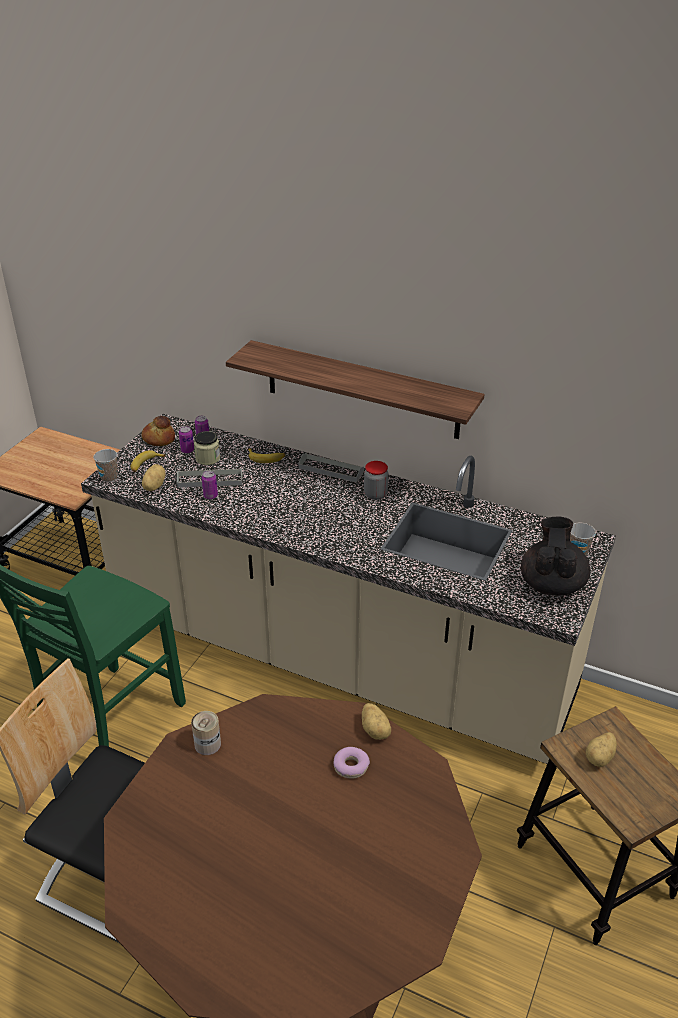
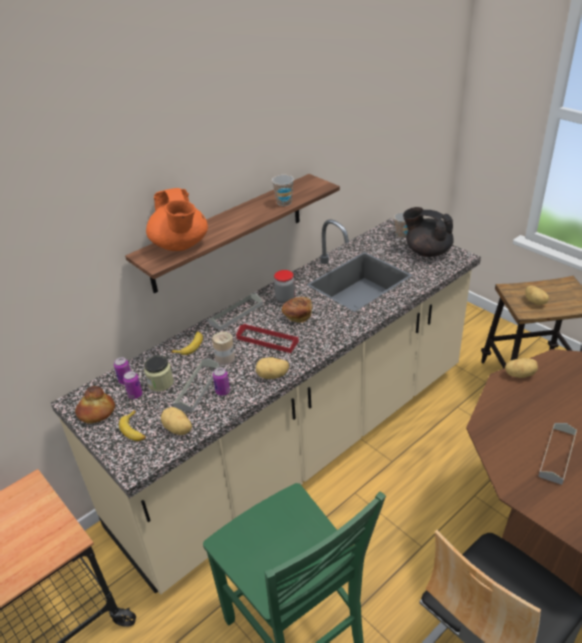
camera: 65 degrees left, 0 degrees up
cup [93,449,117,482] -> cup moved to [272,175,294,206]
can [191,711,221,755] -> can moved to [212,332,235,365]
donut [333,747,370,779] -> none
none -> orange teapot [146,188,208,251]
none -> red tray [236,324,299,353]
none -> potato [256,357,289,379]
none -> bread [282,297,312,323]
none -> grey tray [538,423,577,485]

